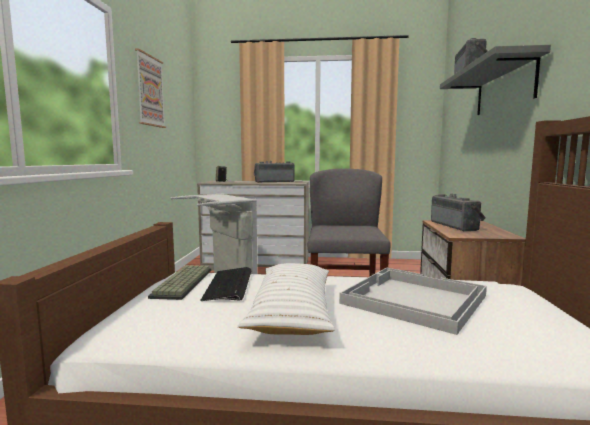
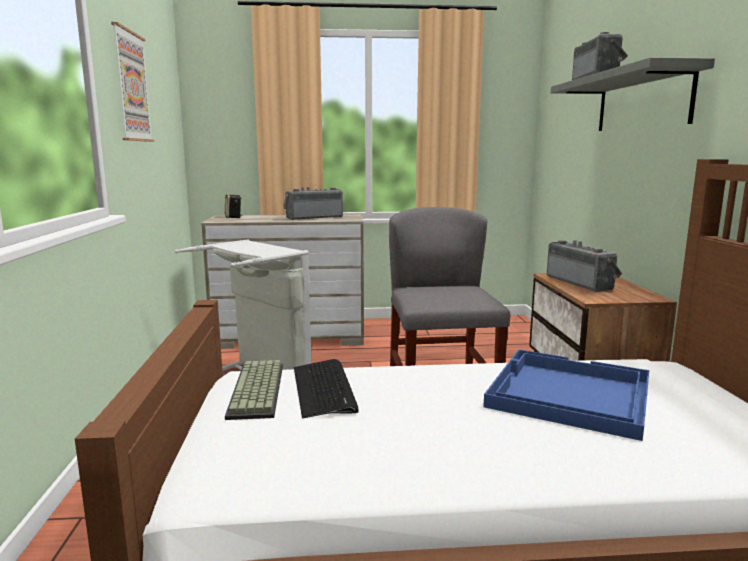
camera: 10 degrees left, 5 degrees up
white pillow [238,263,335,335] -> none
white tray [339,267,487,335] -> blue tray [483,349,649,441]

